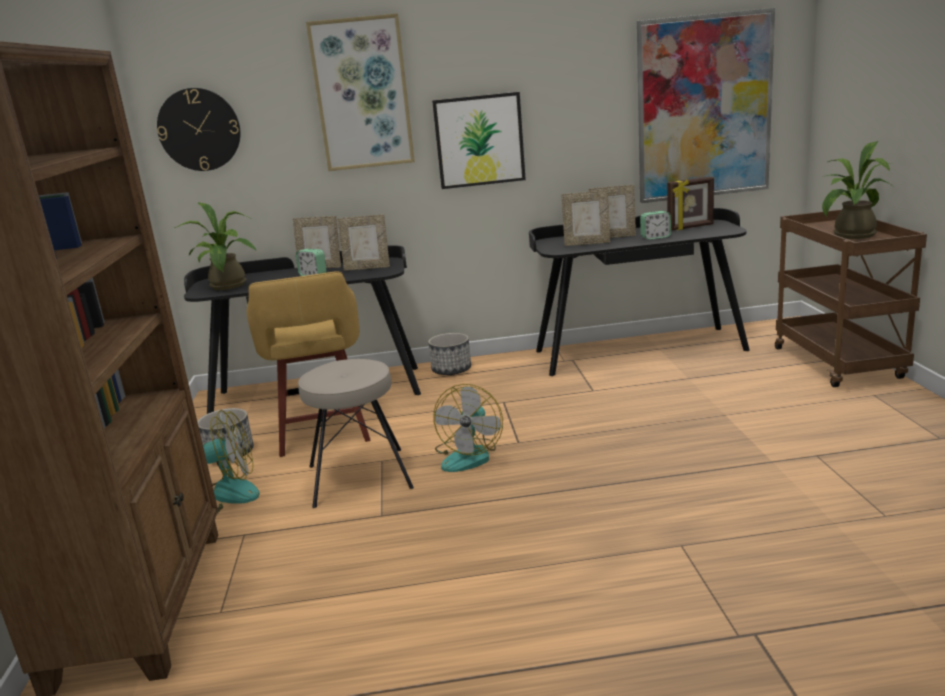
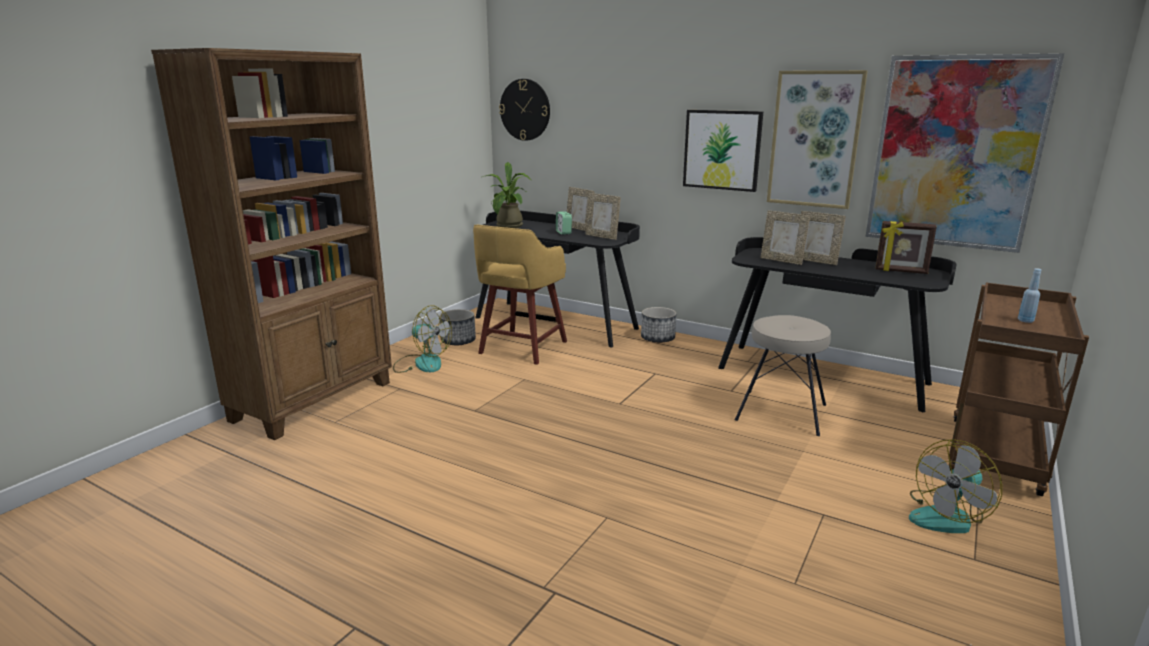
camera: 35 degrees right, 0 degrees up
beige stool [298,359,414,508] -> beige stool moved to [735,315,831,436]
picture [306,13,415,171] -> picture moved to [767,70,868,209]
fan [433,384,503,472] -> fan moved to [909,439,1003,533]
alarm clock [640,211,671,240] -> none
potted plant [822,141,893,239] -> blue bottle [1018,268,1042,323]

